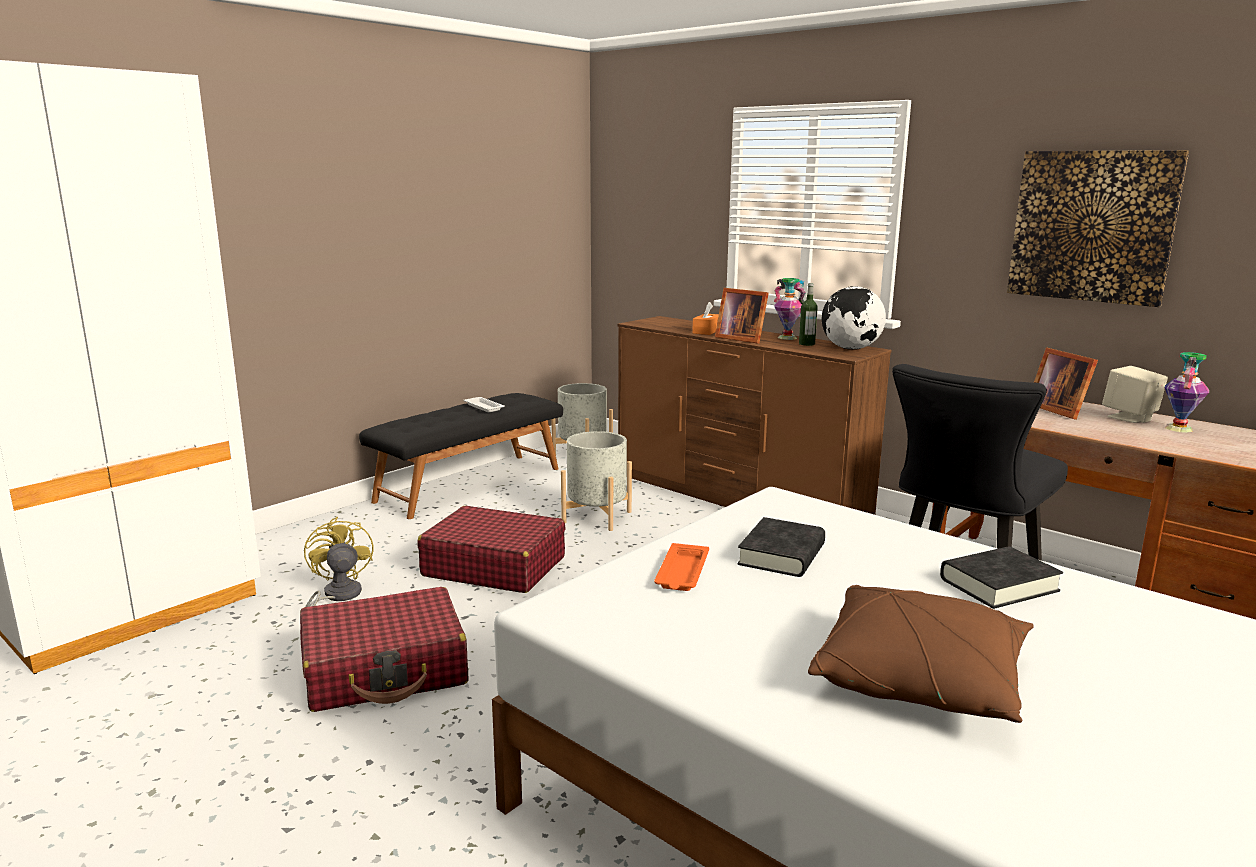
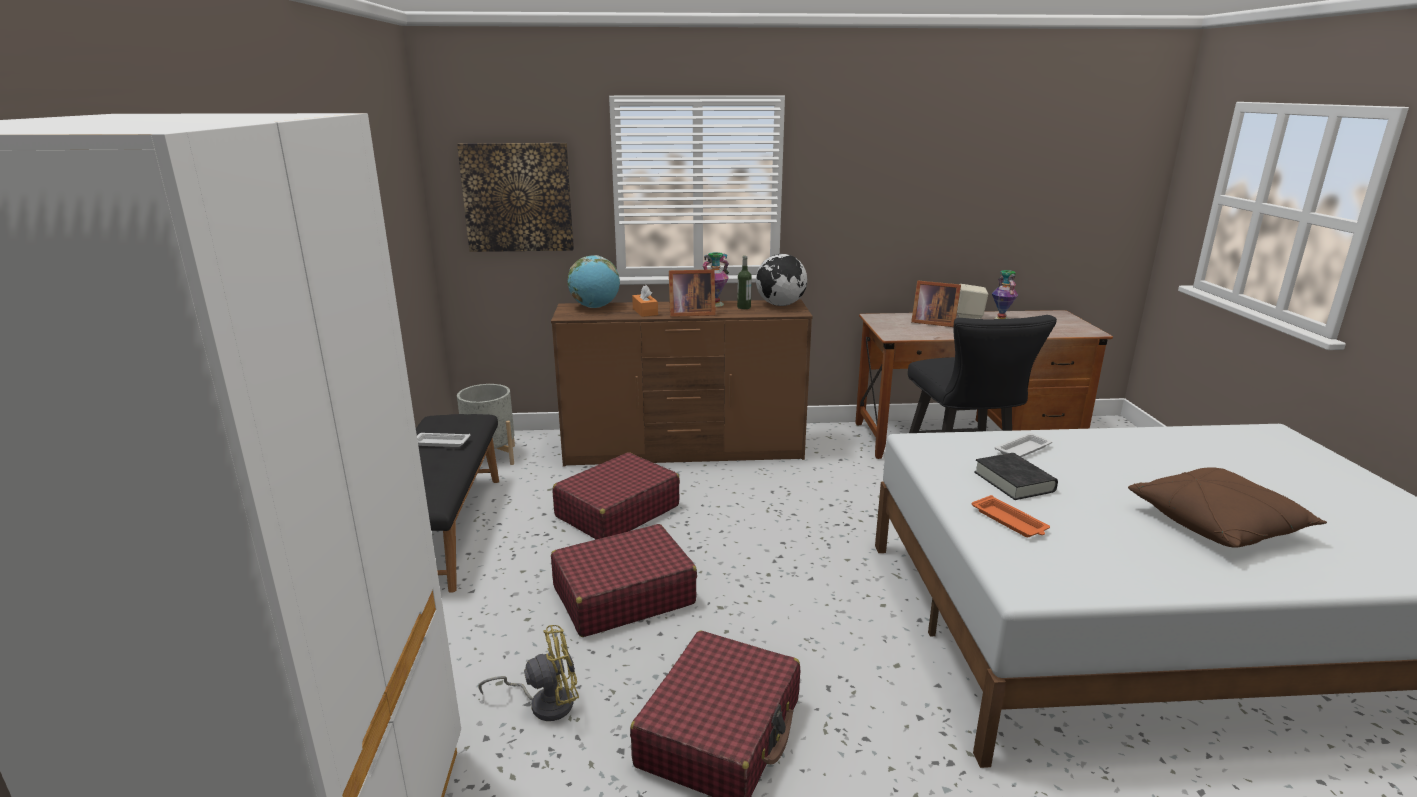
camera: 45 degrees left, 5 degrees up
yellow fan [304,517,373,607] -> yellow fan turned 135 degrees clockwise [478,625,579,721]
grey planter [561,431,632,531] -> red suitcase [553,452,680,539]
black book [940,546,1063,609] -> none
picture [1007,150,1189,307] -> picture moved to [457,143,574,252]
none -> globe [567,255,620,308]
none -> white tray [995,433,1052,457]

